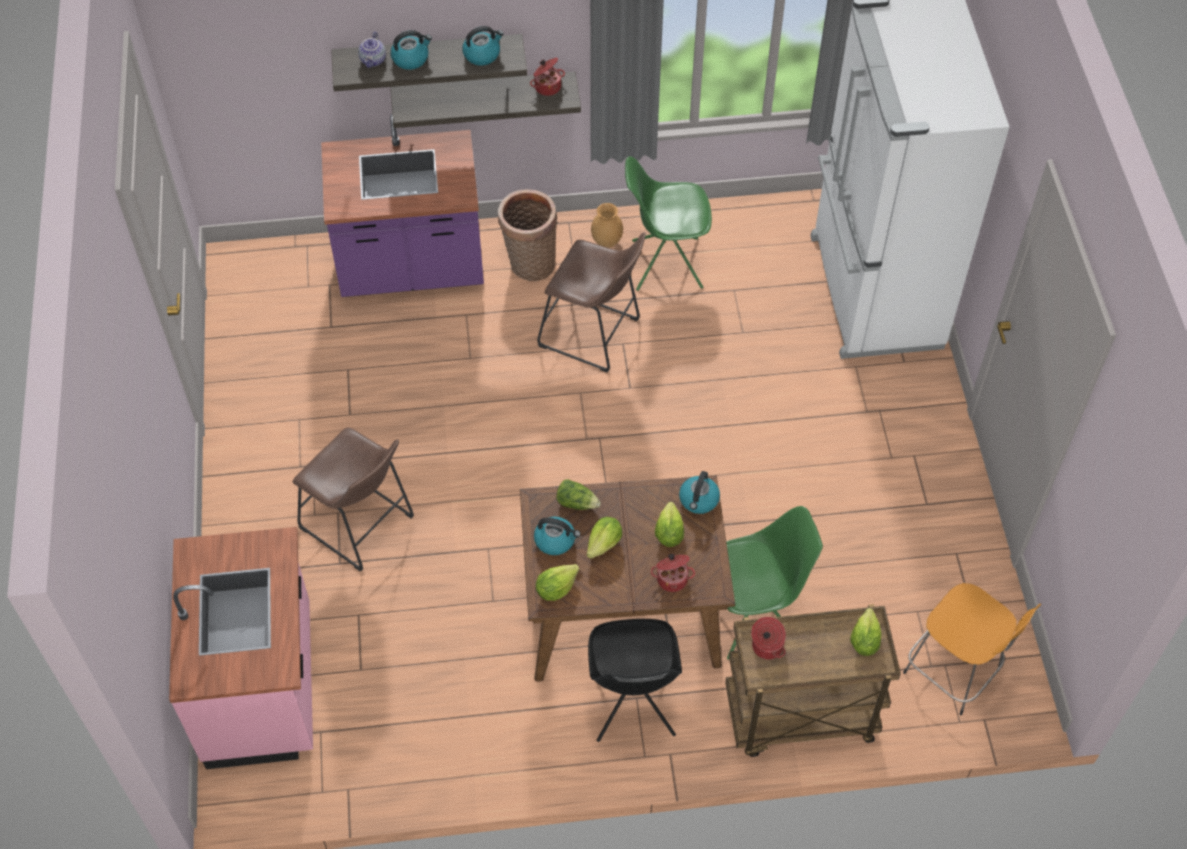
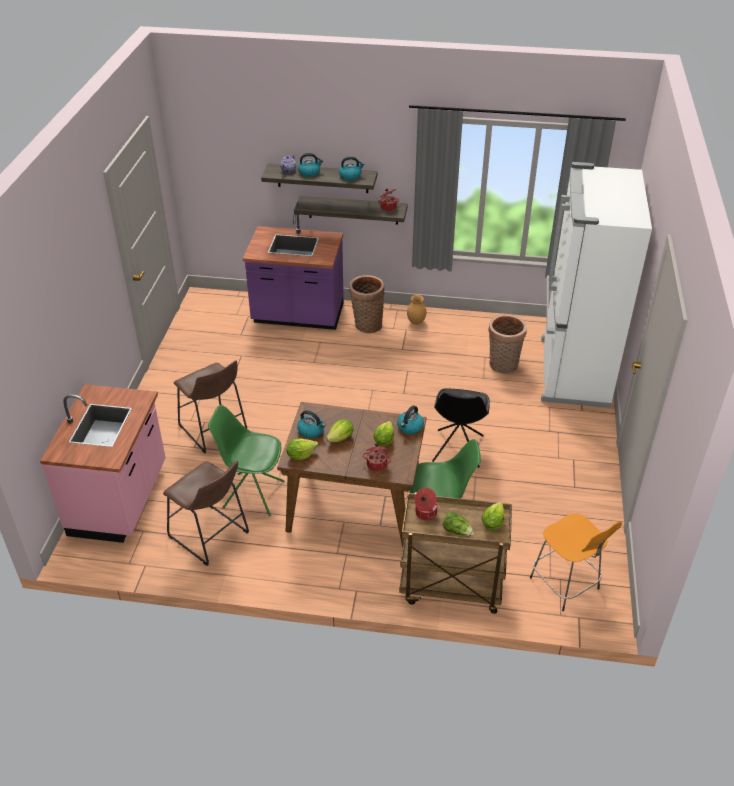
camera: 15 degrees right, 15 degrees down
brown stool [537,232,646,373] -> brown stool moved to [163,460,249,566]
lettuce [556,479,601,510] -> lettuce moved to [443,512,474,536]
black chair [588,619,682,742] -> black chair moved to [432,388,490,468]
green chair [625,156,712,291] -> green chair moved to [208,405,284,516]
none -> basket [488,314,527,374]

